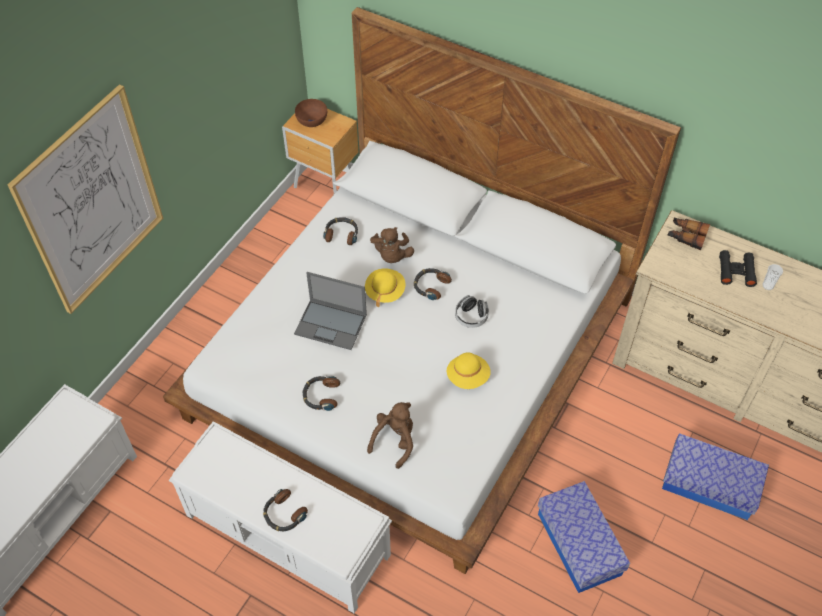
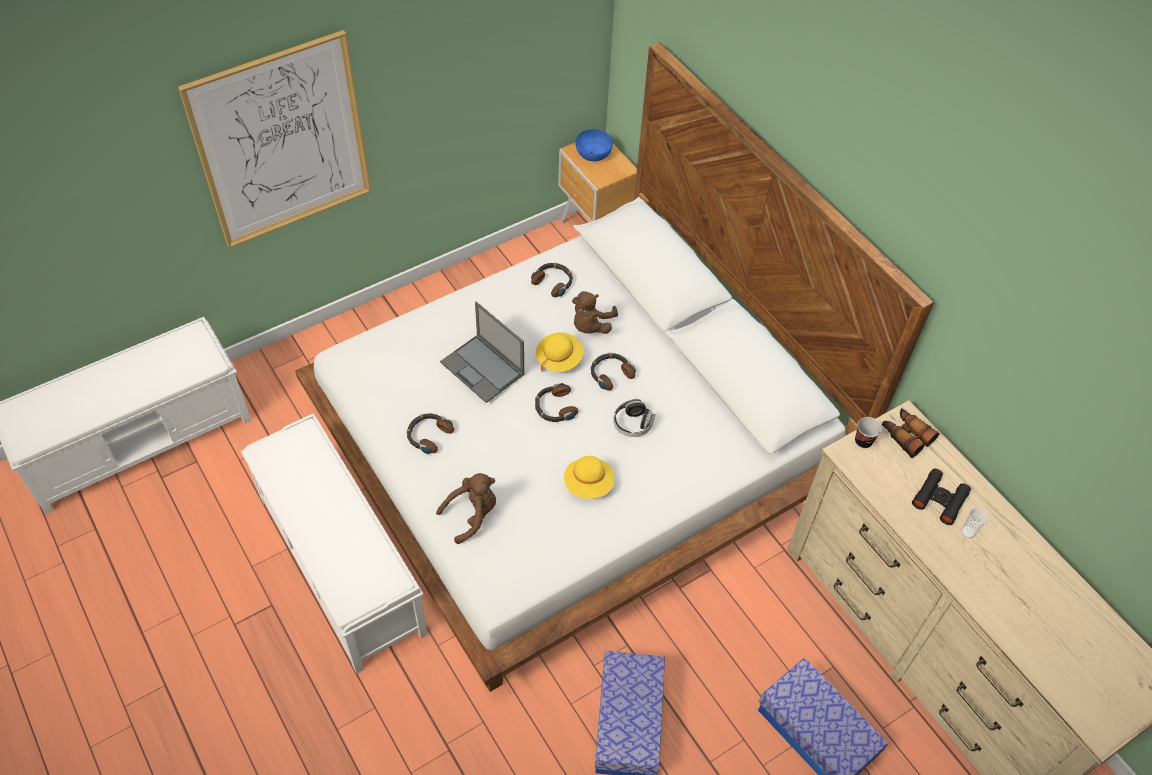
camera: 25 degrees right, 0 degrees up
headphones [263,489,308,531] -> headphones moved to [535,383,578,422]
brown bowl [295,99,327,127] -> blue bowl [576,129,613,161]
none -> cup [855,417,882,448]

